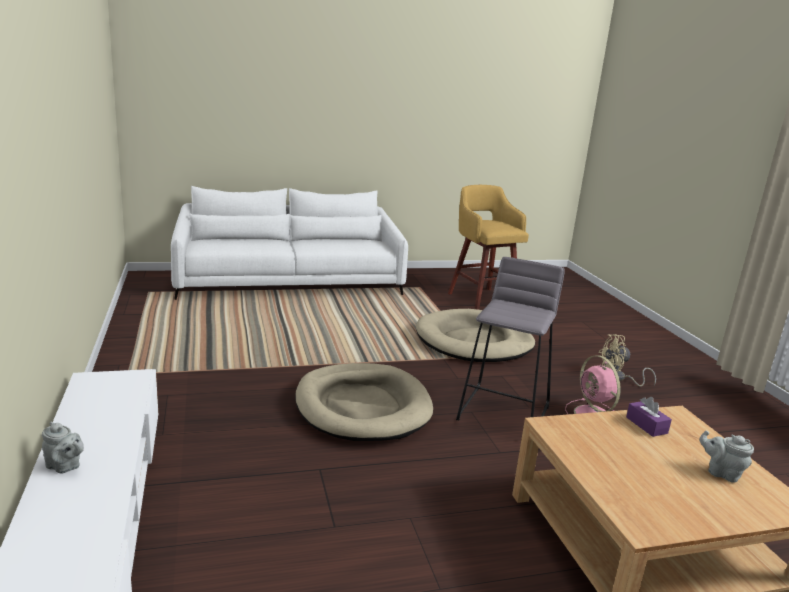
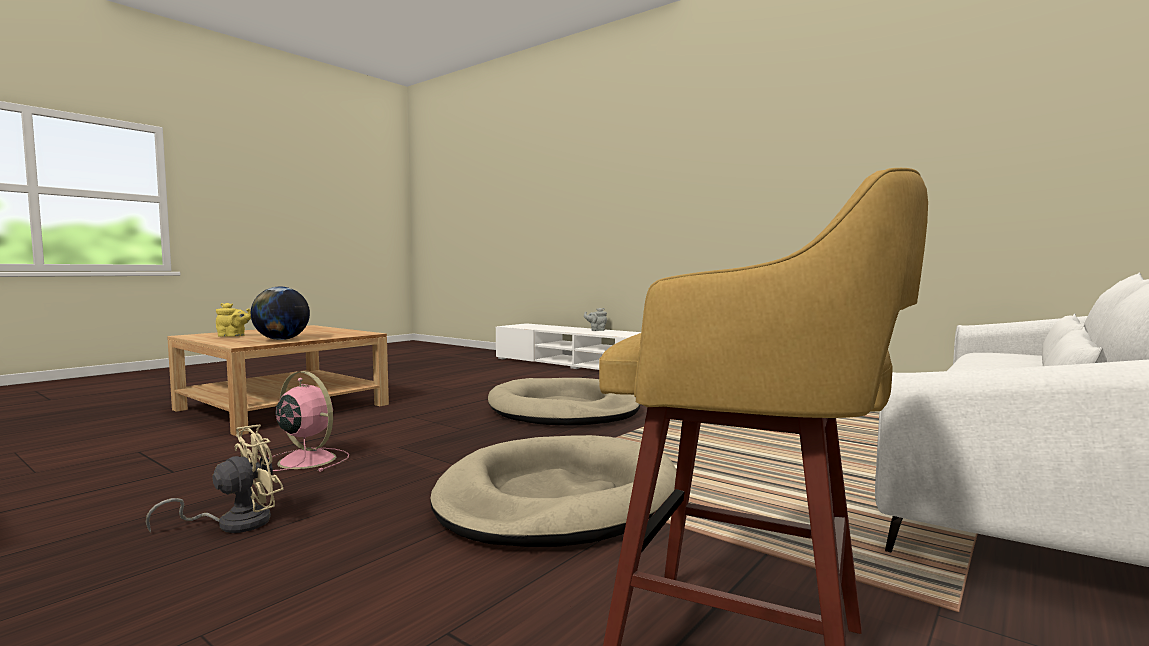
camera: 145 degrees right, 15 degrees down
grey stool [456,257,565,420] -> none
purple tissue box [626,397,672,437] -> globe [251,286,310,340]
grey teapot [699,431,754,483] -> yellow teapot [216,303,251,337]

